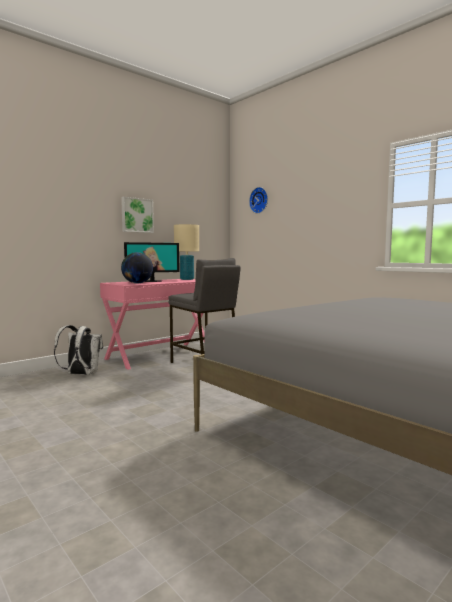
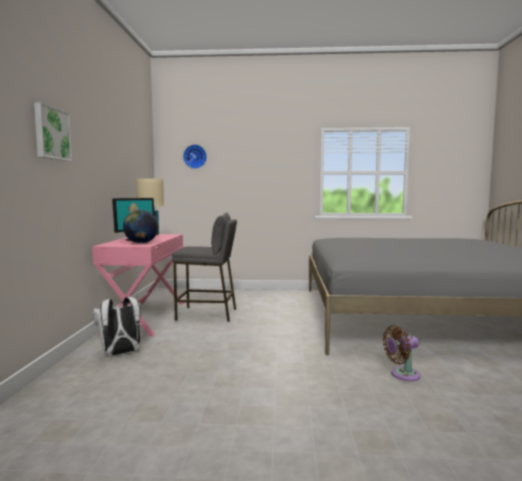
camera: 45 degrees left, 0 degrees up
picture [121,197,154,233] -> picture moved to [34,102,72,161]
none -> brown fan [383,325,421,381]

